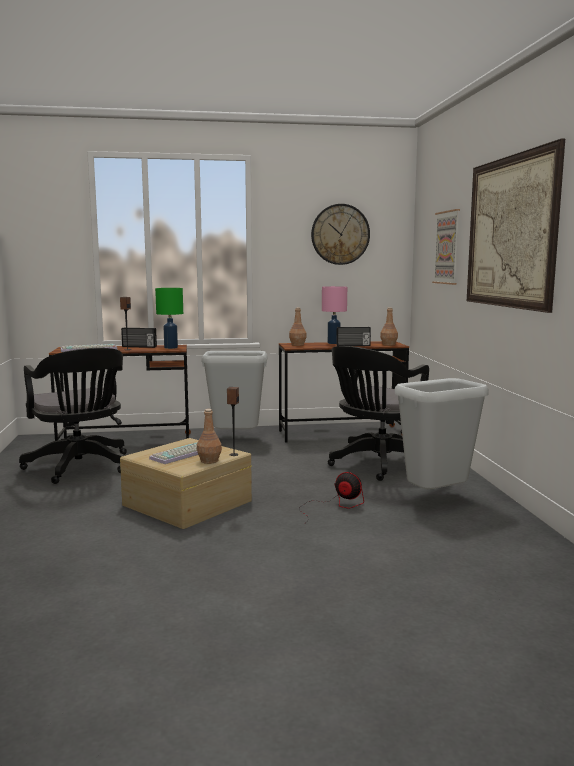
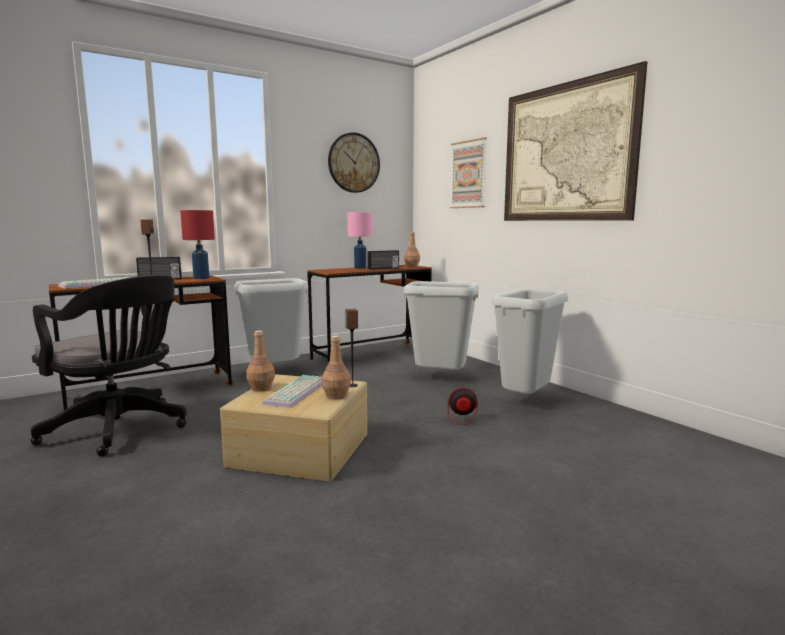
camera: 25 degrees left, 0 degrees up
green table lamp [155,288,183,349] -> red table lamp [180,210,215,279]
brown bottle [289,308,307,346] -> brown bottle moved to [247,330,275,392]
black office chair [328,346,429,481] -> grey trash can [404,281,479,370]

